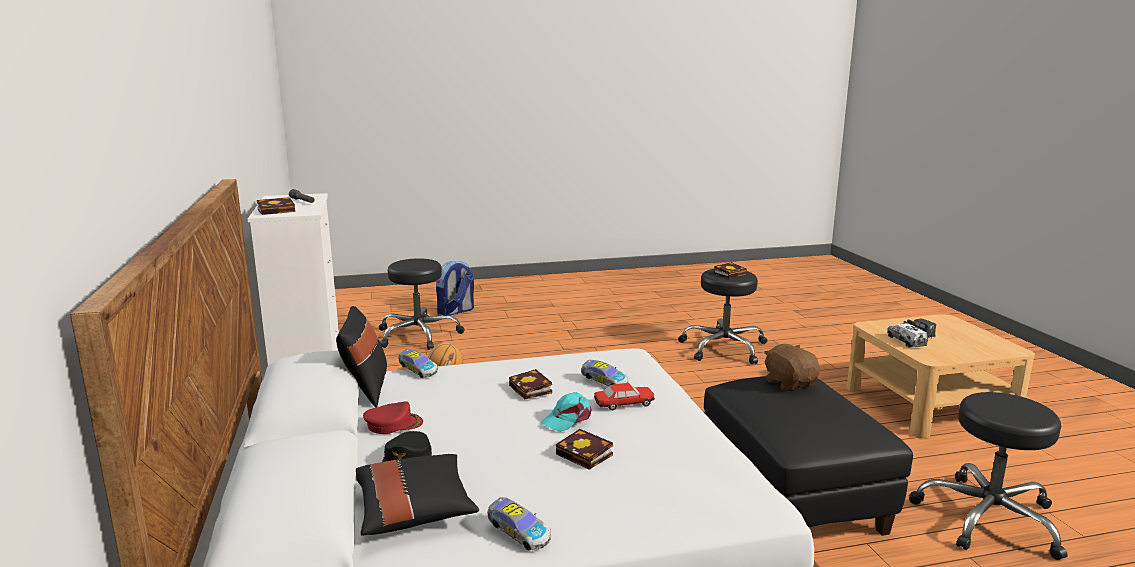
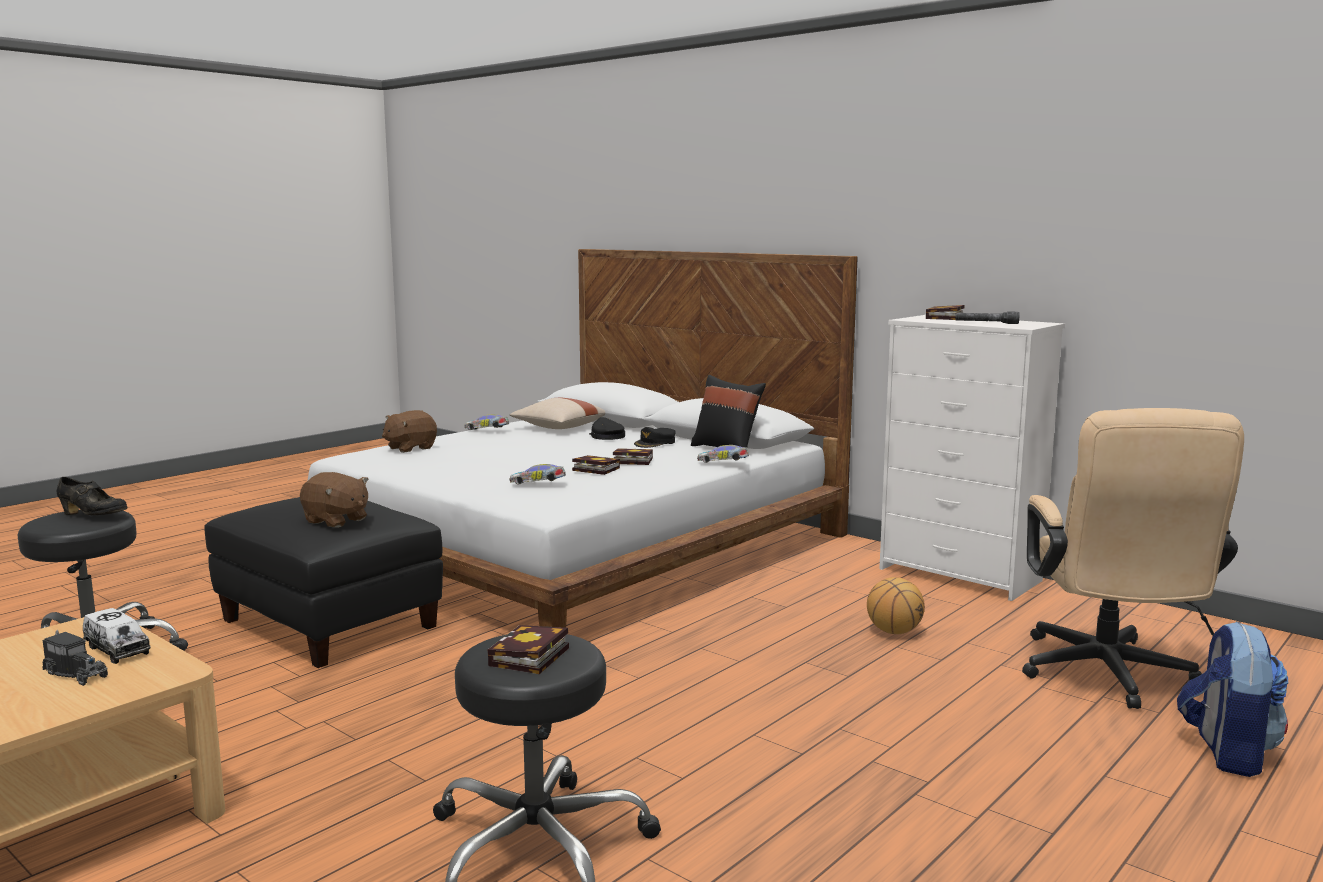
camera: 145 degrees right, 5 degrees down
black pillow [356,454,479,536] -> beige pillow [510,398,605,429]
red cap [363,401,423,434] -> black cap [634,427,676,448]
black stool [379,259,464,350] -> beige office chair [1022,408,1244,709]
turquoise cap [541,392,592,432] -> none
book [556,429,613,470] -> book moved to [613,448,653,465]
toy car [594,383,655,410] -> none
none -> black shoe [57,477,127,515]
none -> brown plush toy [382,410,437,453]

